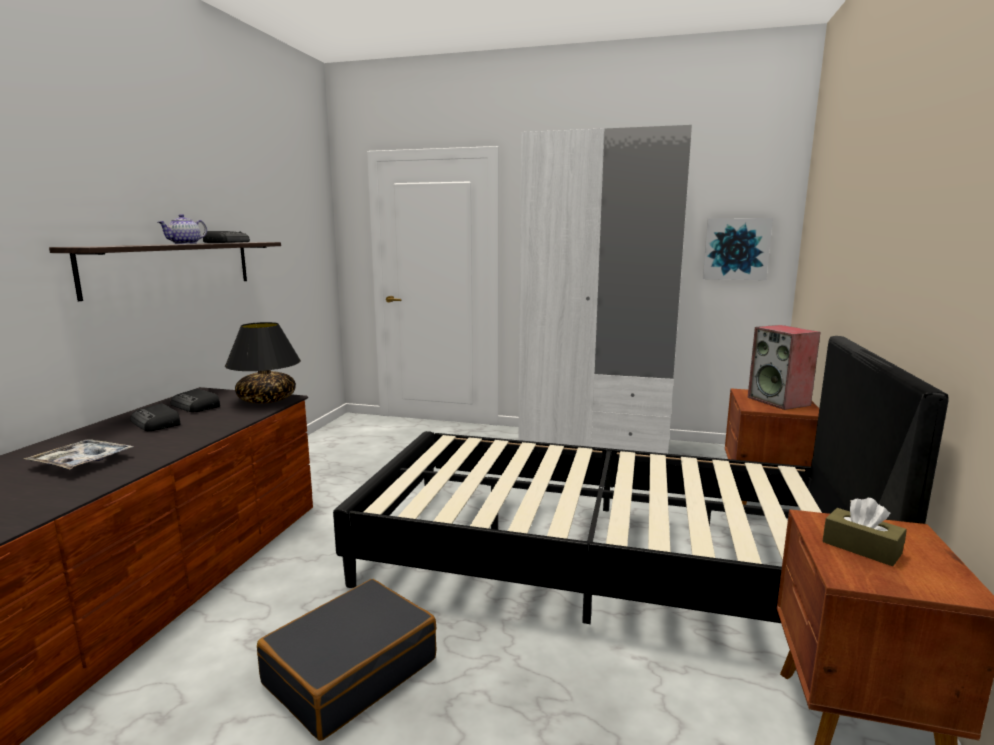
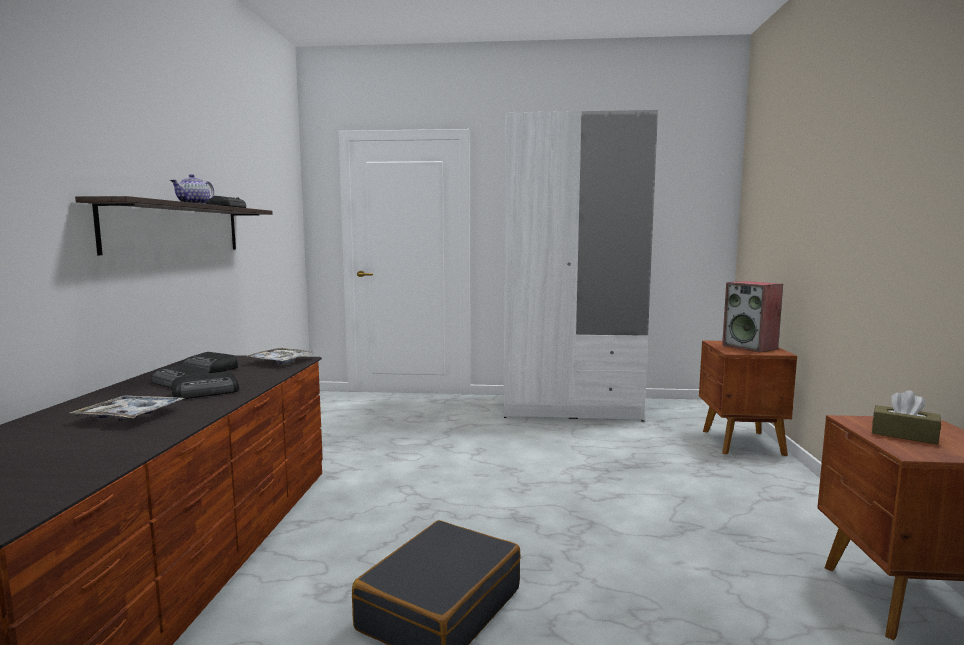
camera: 10 degrees left, 5 degrees down
black table lamp [225,322,301,403] -> tray [246,348,316,364]
black bed [333,336,949,624] -> none
picture [703,218,773,280] -> none
none -> radio [171,372,239,399]

